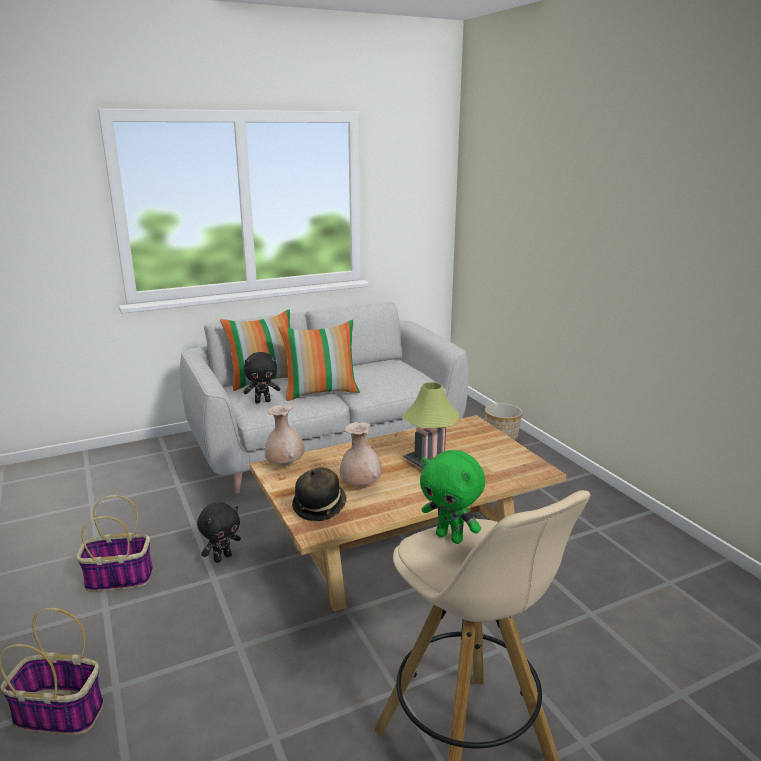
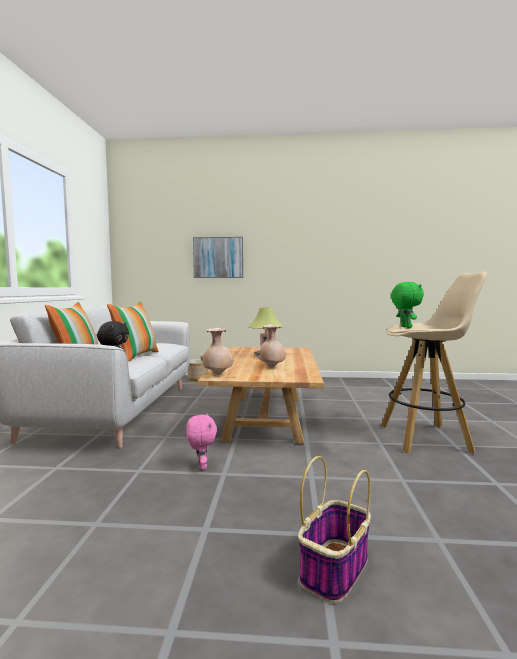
camera: 60 degrees left, 15 degrees down
basket [77,495,153,592] -> none
black plush toy [197,502,241,563] -> pink plush toy [186,413,217,470]
hat [292,467,347,521] -> none
green plush toy [420,450,485,544] -> green plush toy turned 75 degrees counterclockwise [391,282,424,328]
none -> picture [193,237,243,278]

